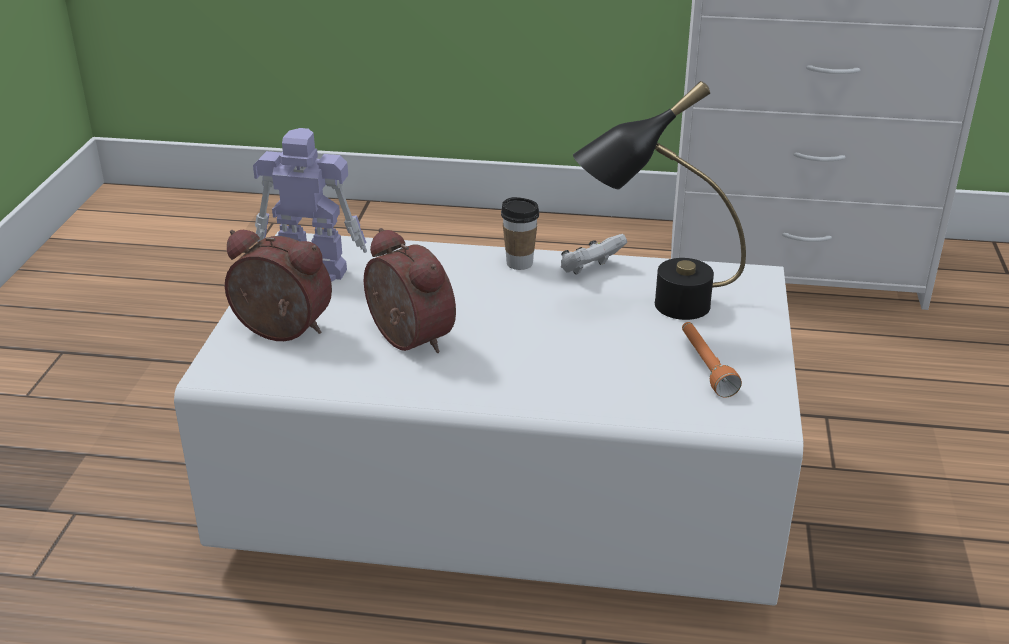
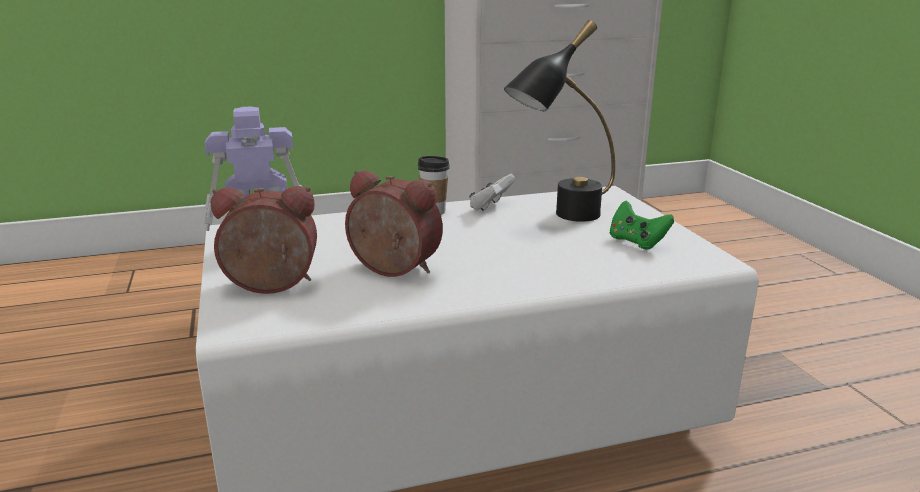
camera: 25 degrees left, 10 degrees down
orange flashlight [682,322,742,398] -> green game controller [610,200,674,250]

